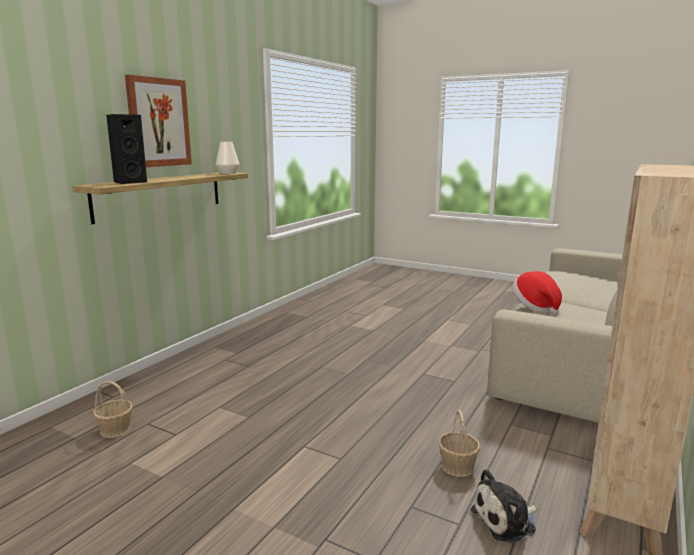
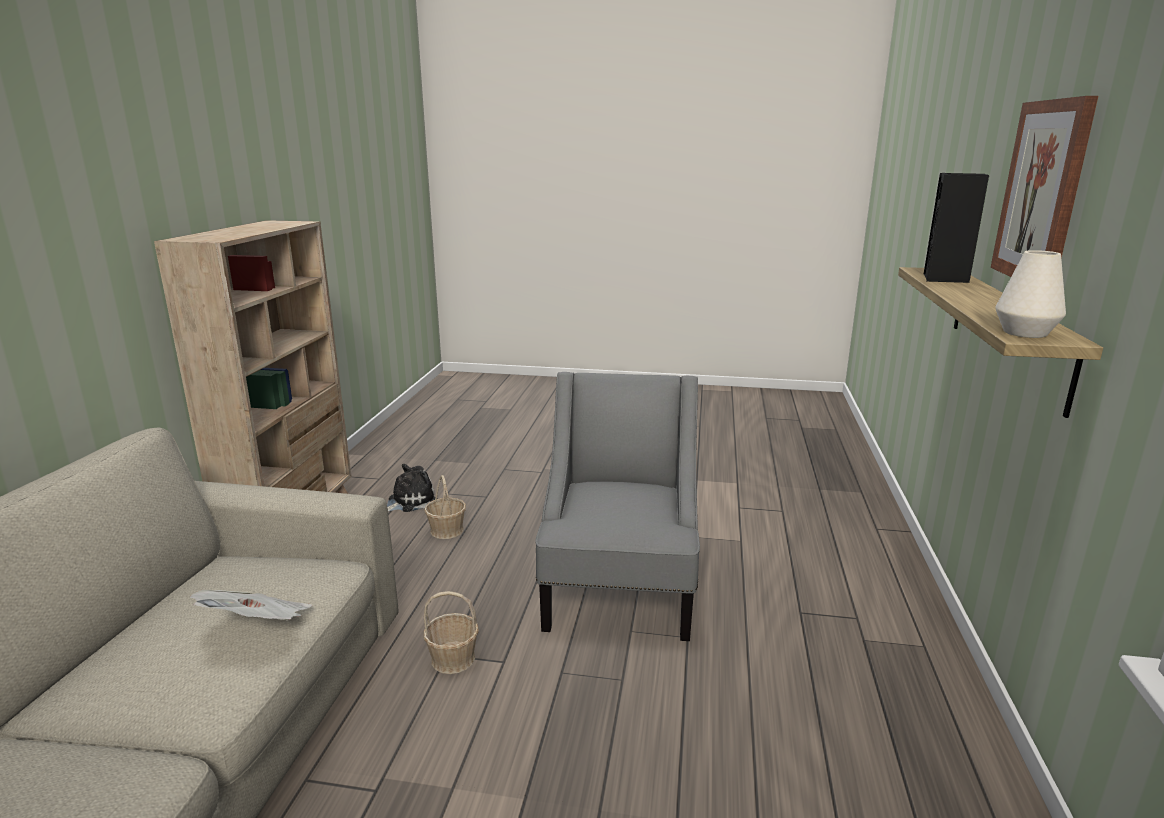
camera: 160 degrees right, 5 degrees up
basket [93,381,133,438] -> basket moved to [424,591,479,674]
hat [513,271,562,315] -> newspaper [190,590,312,620]
none -> grey armchair [535,372,700,641]

